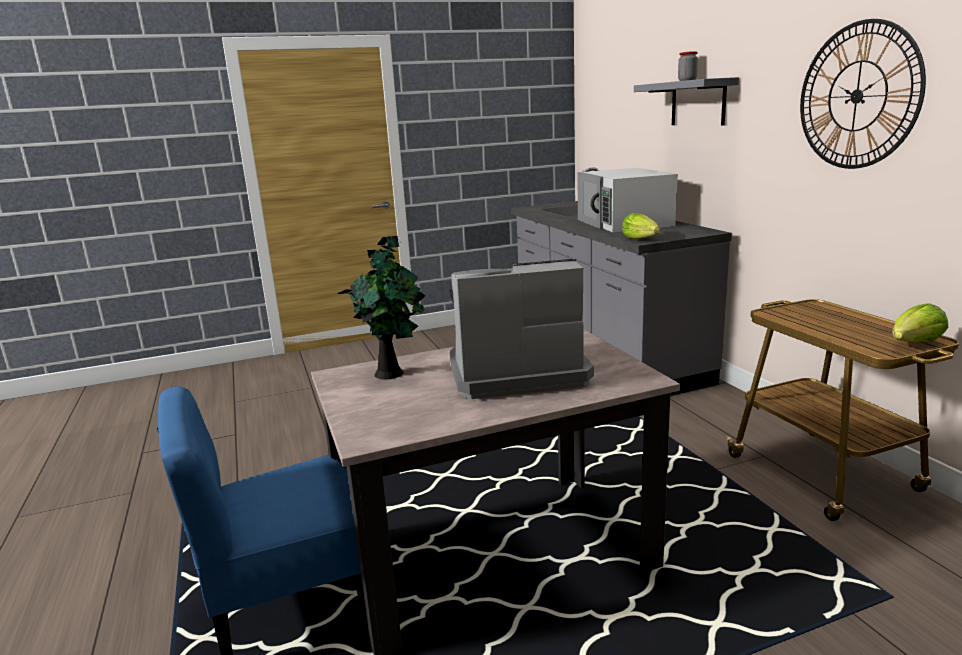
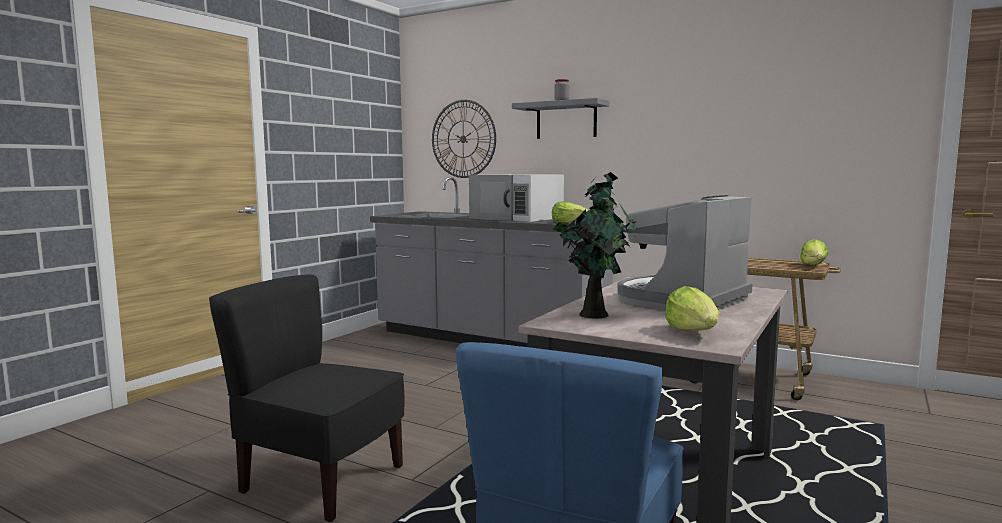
camera: 40 degrees left, 10 degrees down
wall clock [800,19,926,169] -> wall clock moved to [432,100,496,178]
none -> black chair [209,275,405,522]
none -> lettuce [665,286,719,331]

